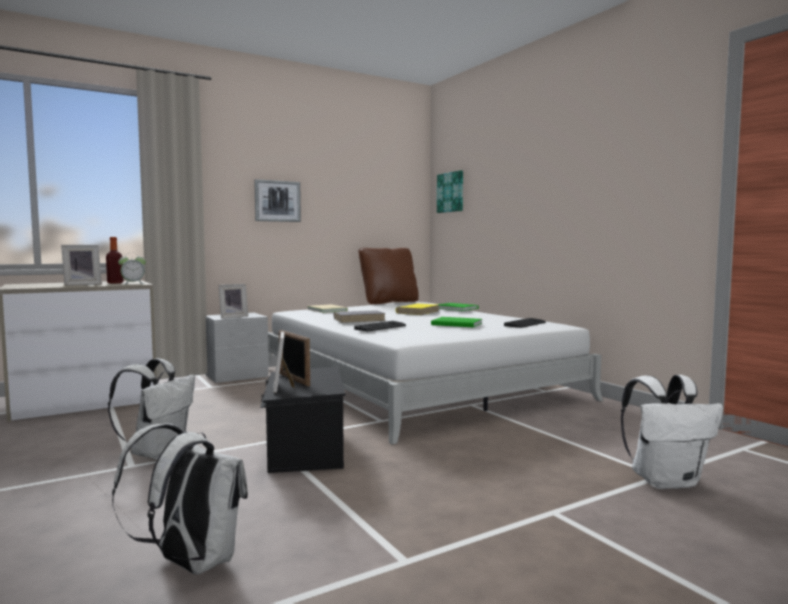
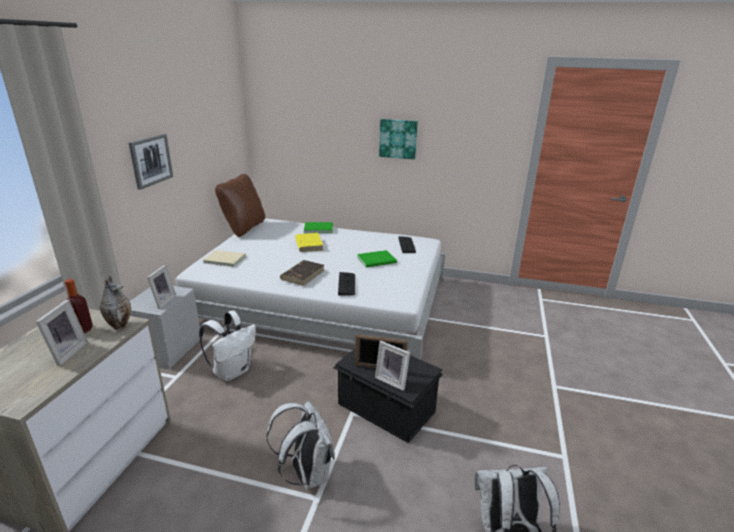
camera: 45 degrees left, 20 degrees up
alarm clock [118,253,146,285] -> vase [100,276,131,330]
grey book [334,310,386,323] -> brown book [280,260,324,286]
picture [437,170,463,213] -> picture moved to [379,119,418,159]
white backpack [621,375,723,489] -> white backpack moved to [199,310,256,381]

